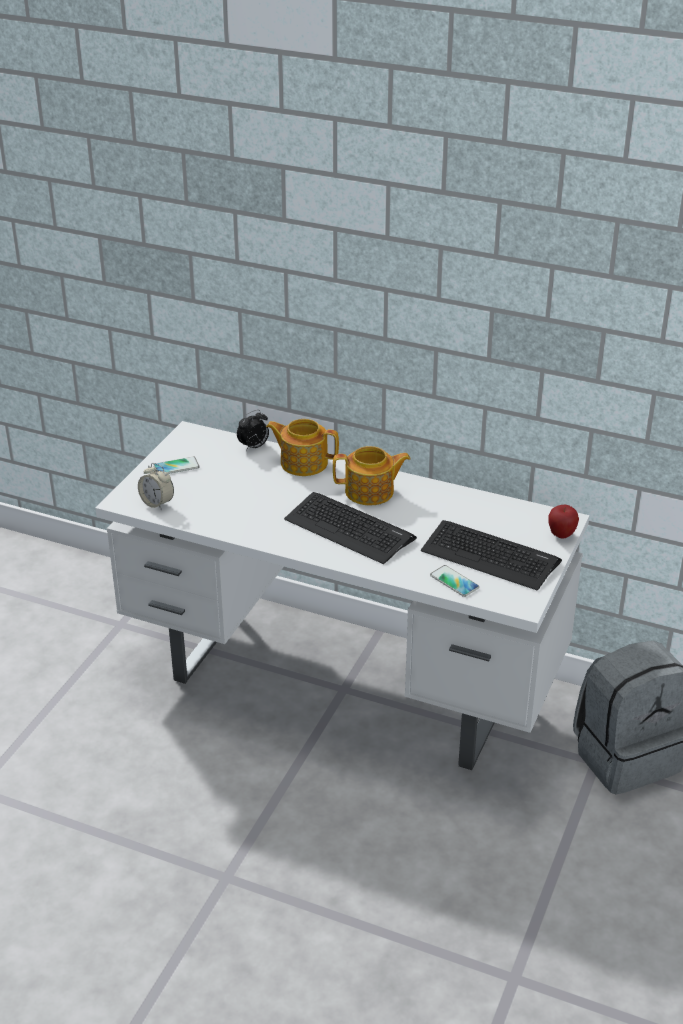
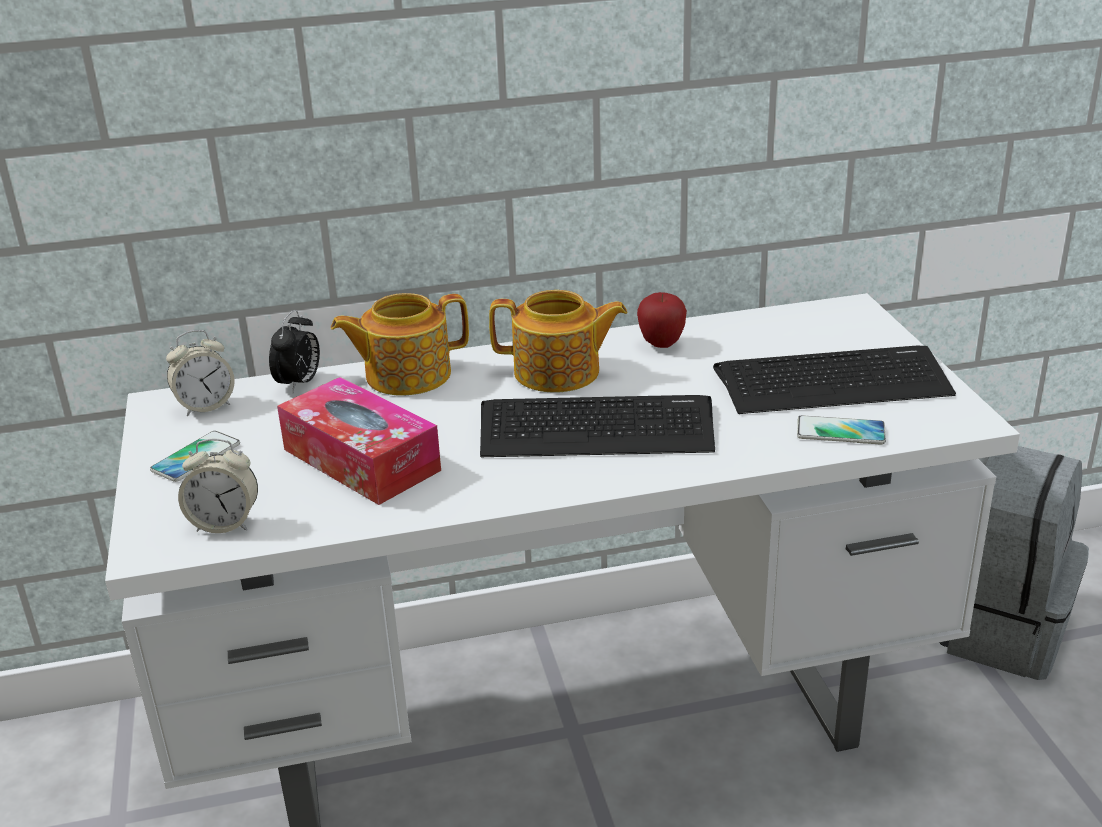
camera: 35 degrees left, 5 degrees down
teapot [333,446,411,505] -> teapot turned 45 degrees clockwise [489,290,627,393]
apple [548,504,579,539] -> apple moved to [637,292,687,348]
none -> alarm clock [166,330,235,417]
none -> tissue box [277,377,441,505]

